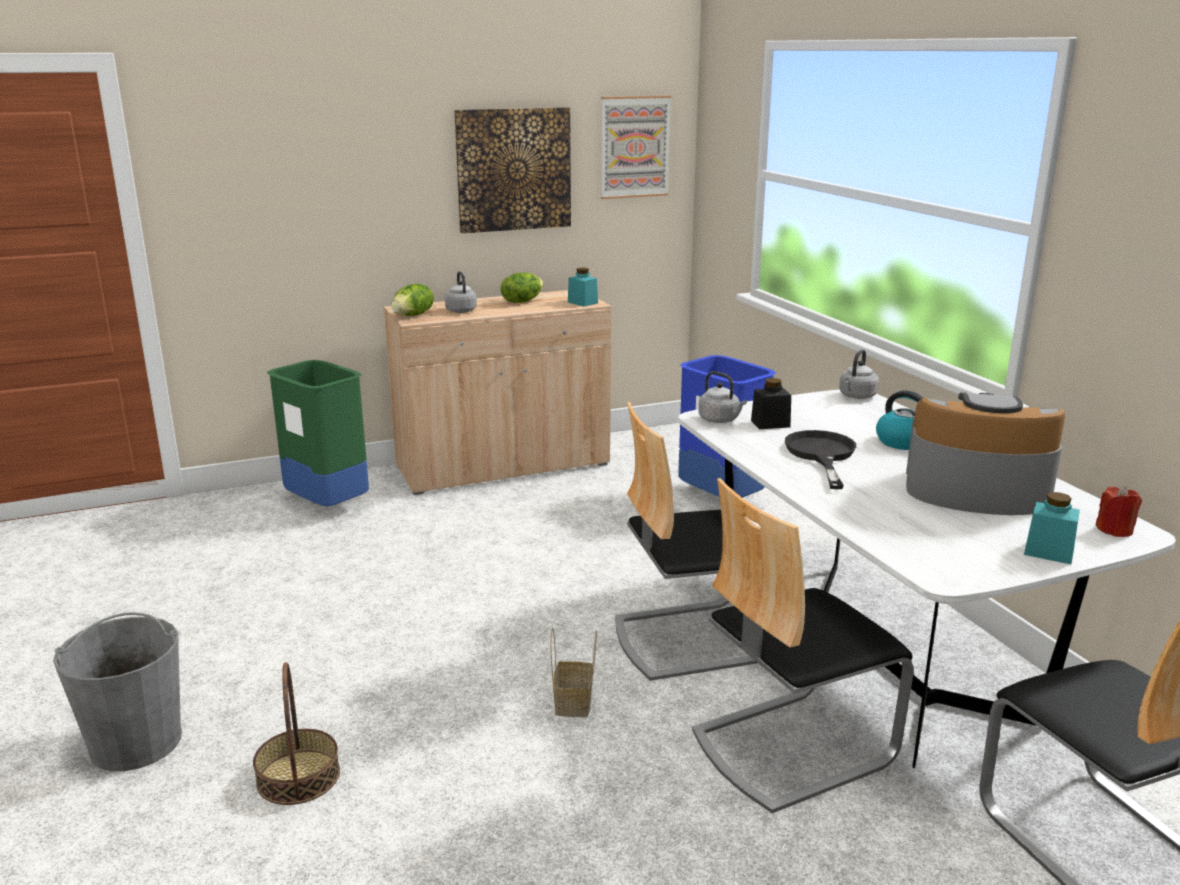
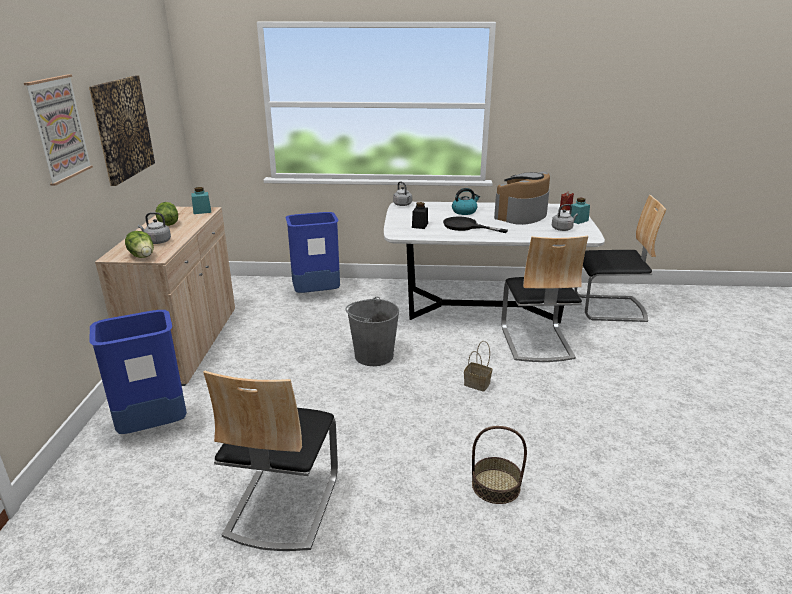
camera: 65 degrees left, 5 degrees up
grey bucket [53,612,182,771] -> grey bucket moved to [346,297,399,366]
green trash can [267,360,369,506] -> blue trash can [89,310,187,434]
picture [601,96,671,199] -> picture moved to [24,75,93,185]
chair [615,402,757,681] -> chair moved to [203,371,338,551]
grey kettle [698,371,747,423] -> grey kettle moved to [552,204,578,231]

